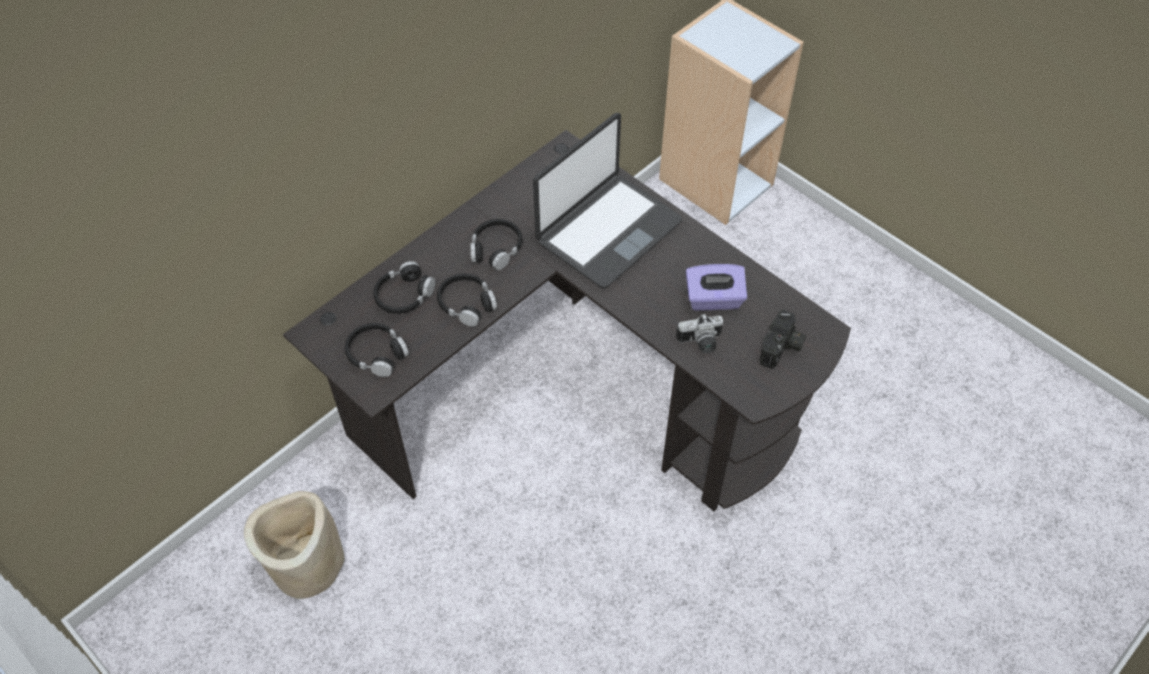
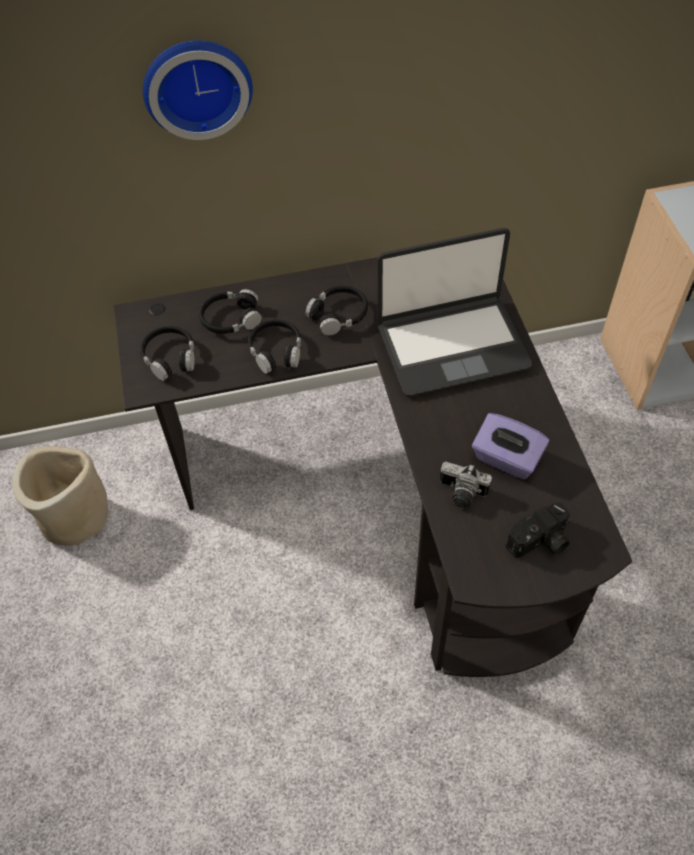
camera: 35 degrees right, 0 degrees up
none -> wall clock [143,40,253,140]

